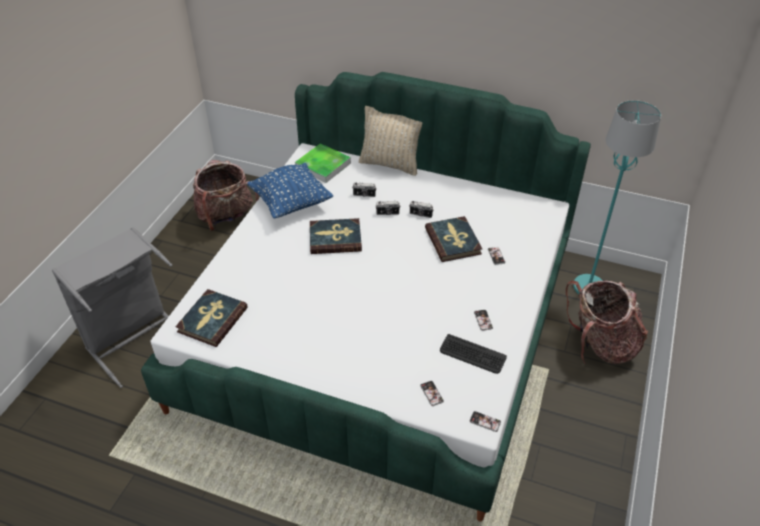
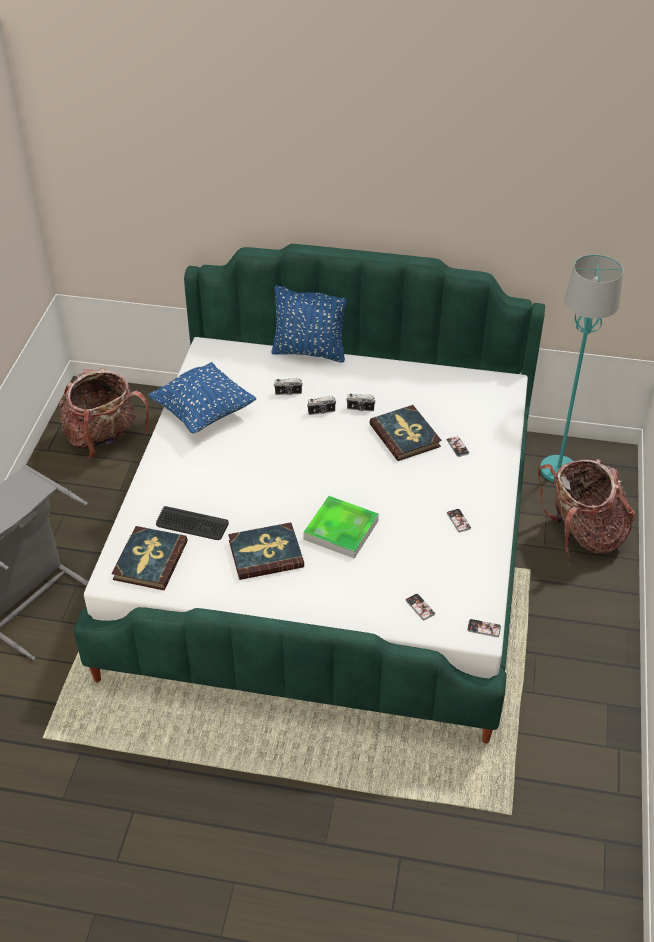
camera: 10 degrees left, 0 degrees up
tray [295,143,351,183] -> tray moved to [303,496,379,559]
book [310,218,362,254] -> book moved to [228,522,304,580]
beige pillow [359,106,422,176] -> blue pillow [271,285,347,363]
keyboard [440,334,507,374] -> keyboard moved to [156,506,229,540]

